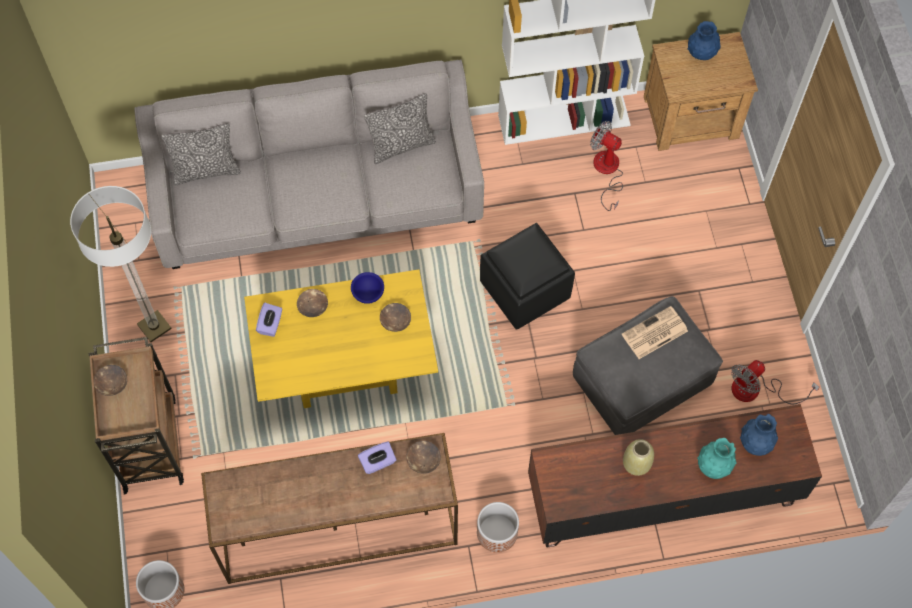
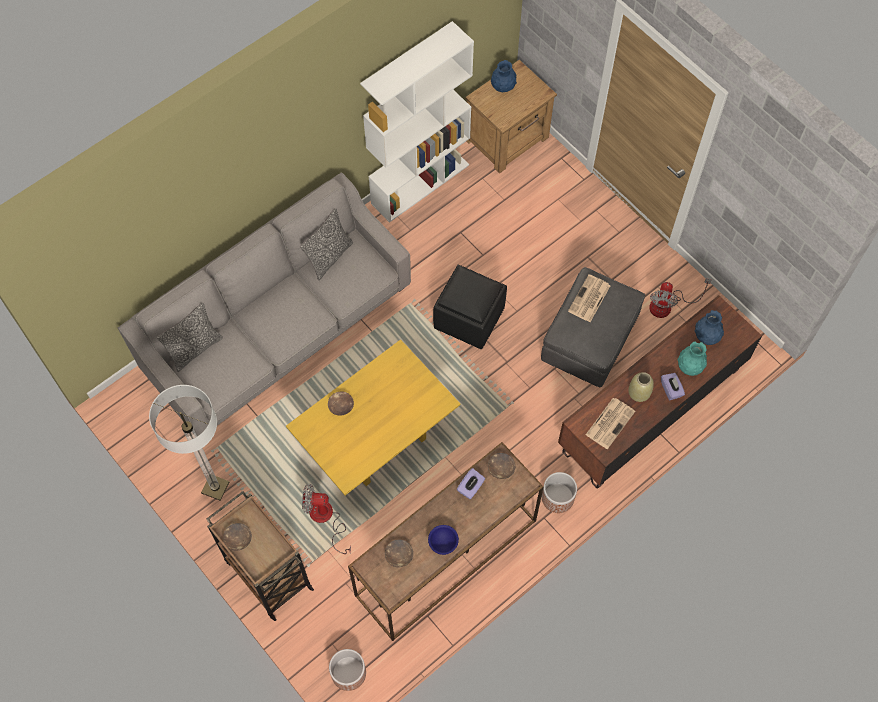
camera: 30 degrees left, 0 degrees up
purple tissue box [256,303,282,337] -> purple tissue box moved to [661,373,685,400]
blue bowl [351,272,384,304] -> blue bowl moved to [428,525,459,555]
brown bowl [380,303,411,332] -> brown bowl moved to [385,539,413,567]
fan [590,121,623,211] -> fan moved to [302,484,351,554]
none -> newspaper [586,398,635,449]

